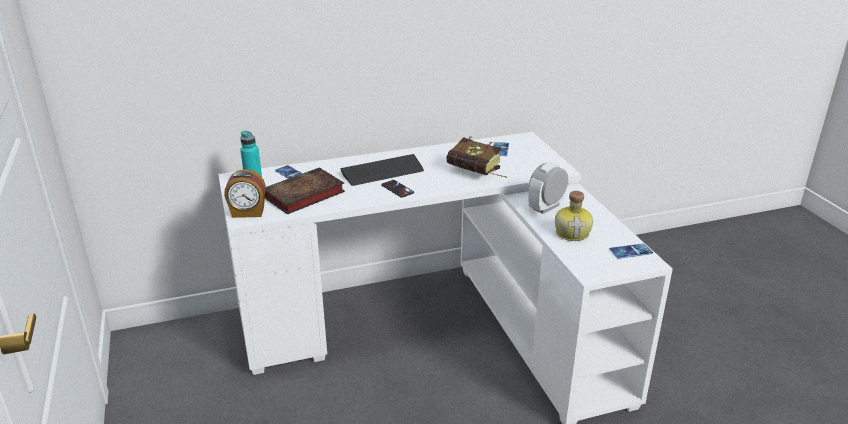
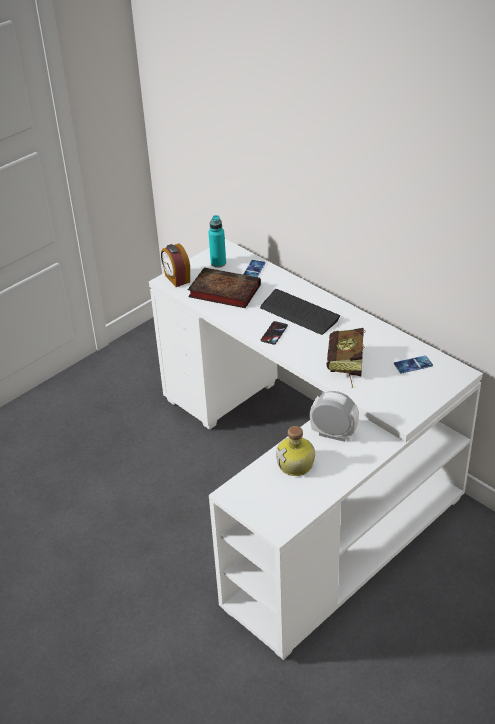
camera: 65 degrees right, 10 degrees up
phone [609,243,653,259] -> none

